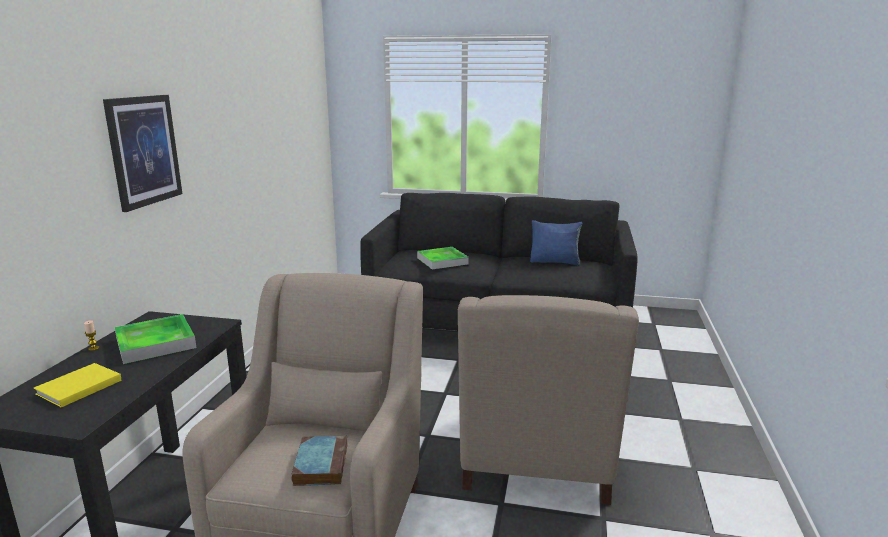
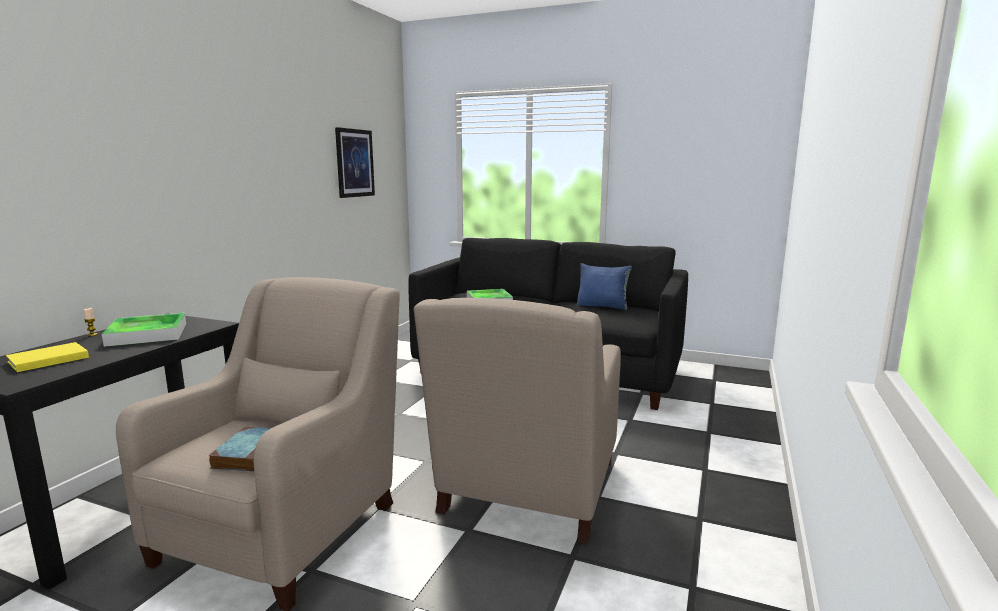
camera: 10 degrees right, 5 degrees down
picture [103,95,182,212] -> picture moved to [335,127,375,198]

